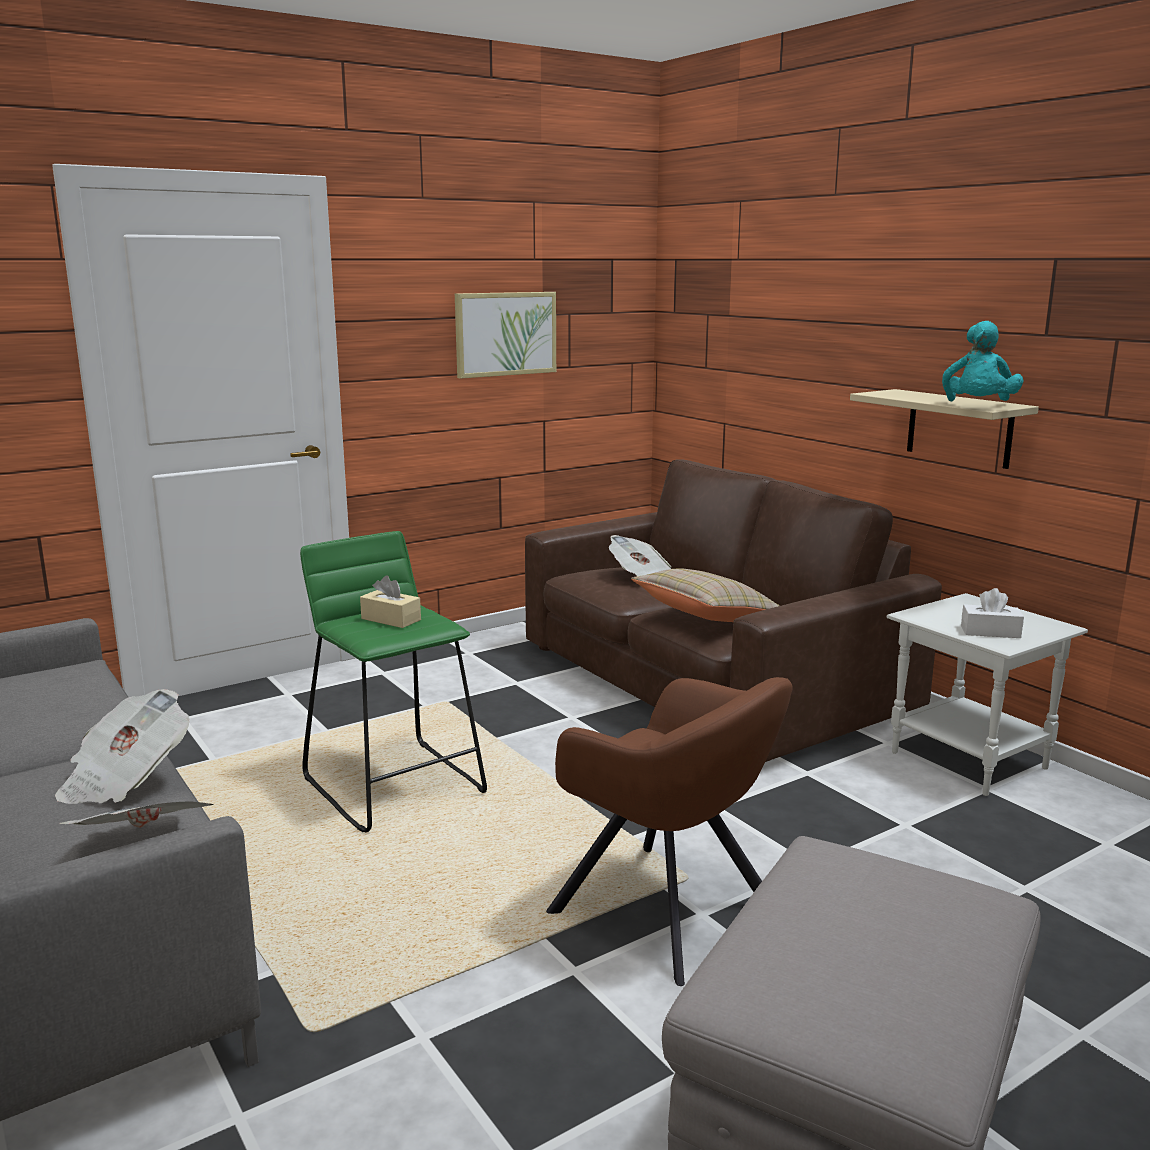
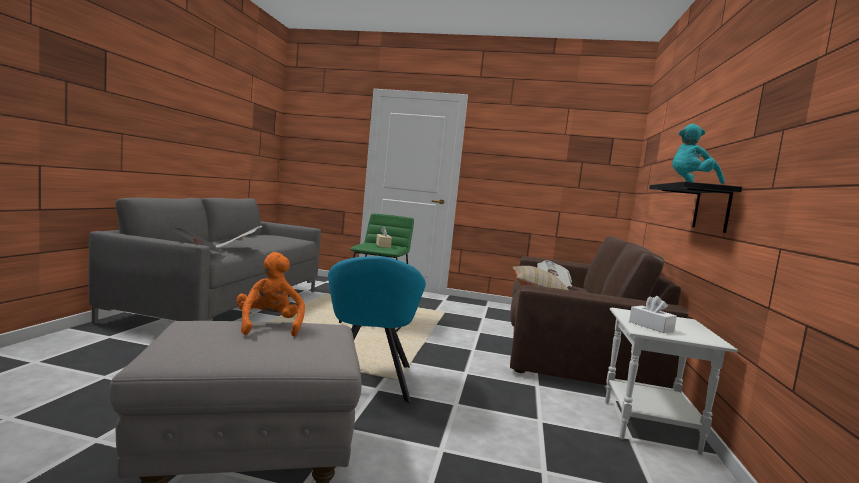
camera: 45 degrees right, 10 degrees down
picture [455,292,556,379] -> none
brown armchair [546,677,793,986] -> turquoise armchair [328,256,426,403]
beige shelf [850,389,1039,469] -> black shelf [649,182,742,233]
none -> orange plush toy [236,252,305,337]

